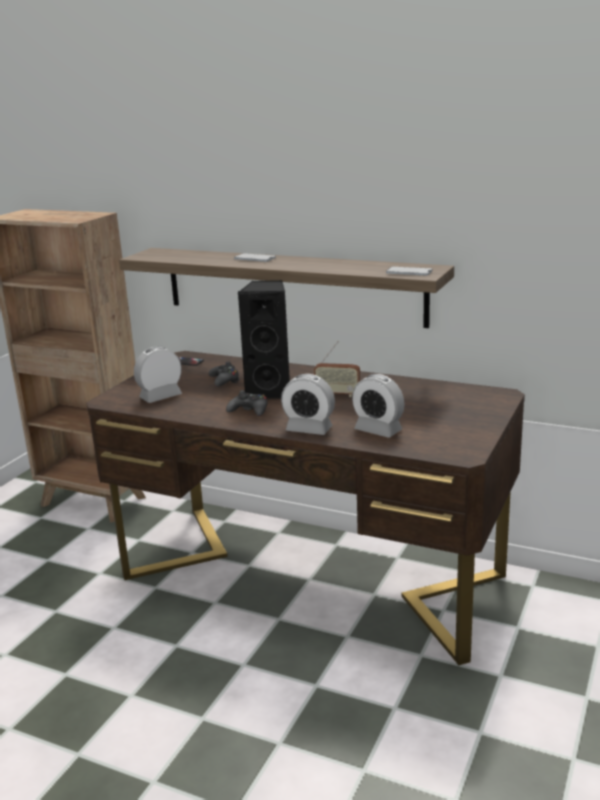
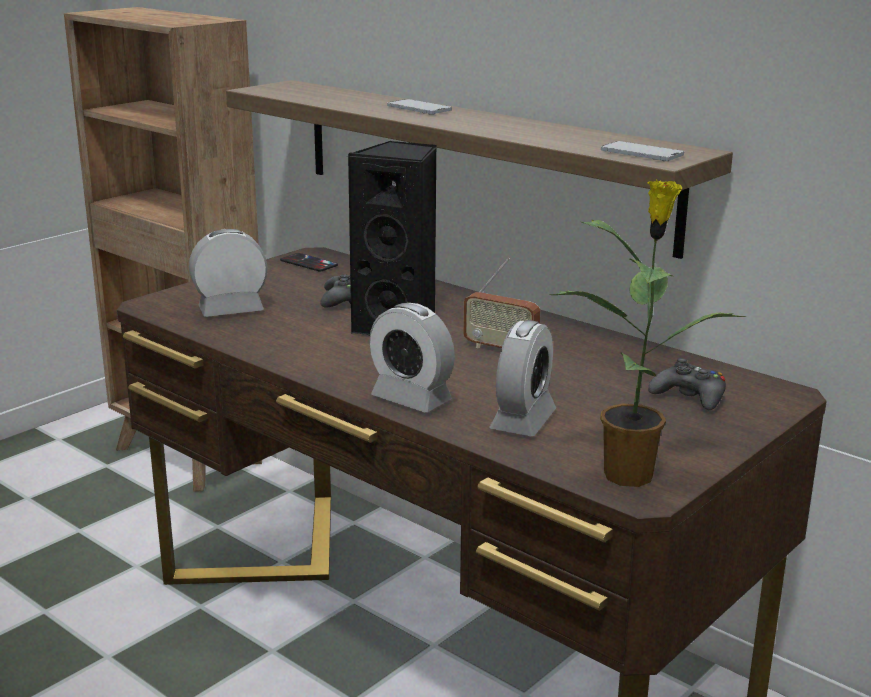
camera: 15 degrees right, 0 degrees up
black game controller [226,390,267,416] -> black game controller moved to [648,358,726,410]
alarm clock [352,374,405,438] -> alarm clock turned 120 degrees counterclockwise [490,320,556,436]
none -> potted plant [549,179,747,487]

